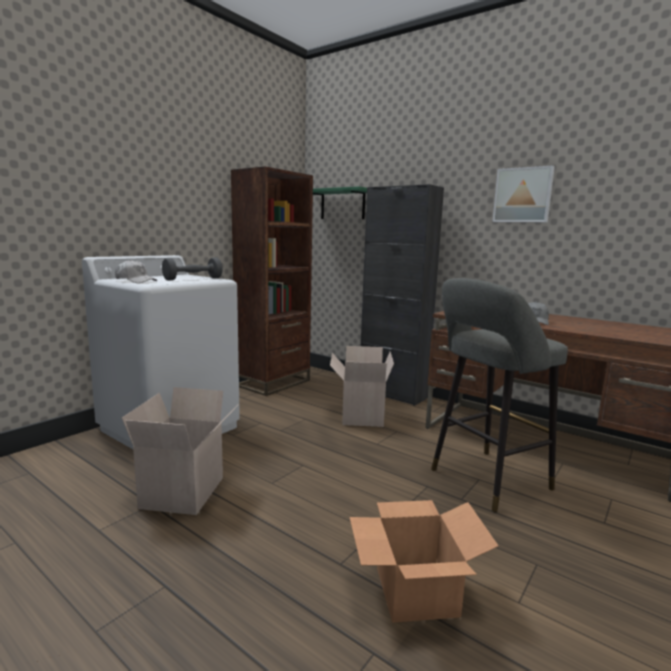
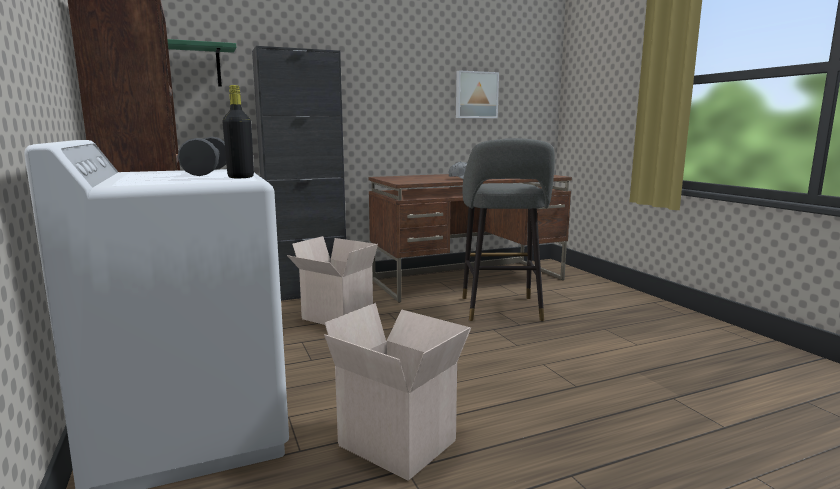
camera: 60 degrees left, 0 degrees up
white cap [115,260,157,283] -> none
cardboard box [349,500,498,623] -> none
picture [492,166,555,222] -> picture moved to [456,70,499,118]
none -> black bottle [223,85,254,178]

